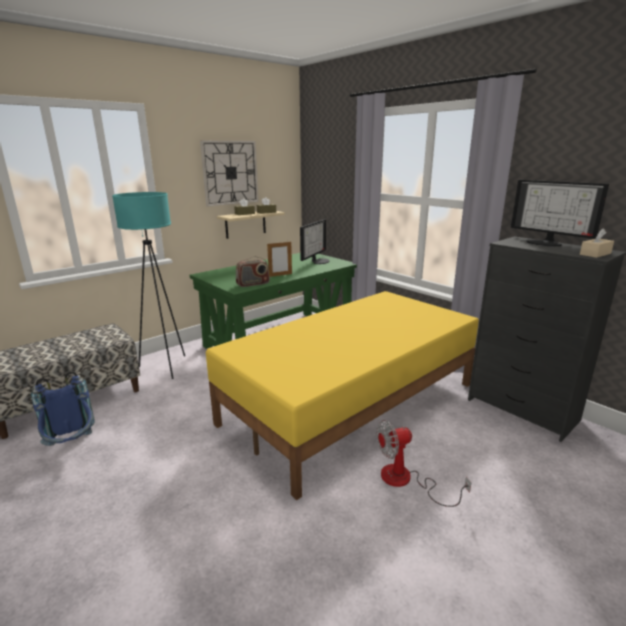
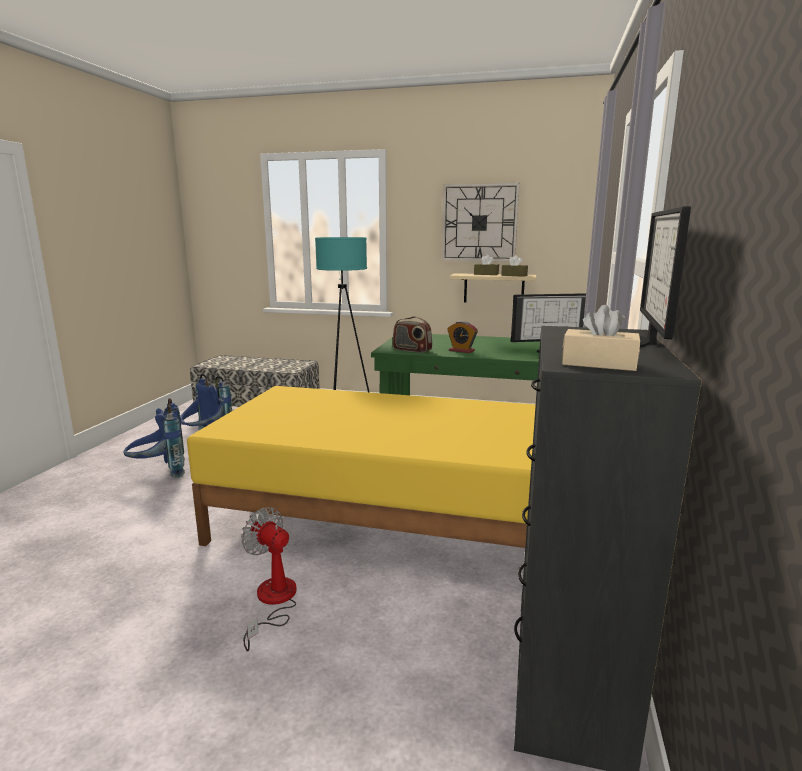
camera: 55 degrees right, 5 degrees down
picture frame [267,242,292,277] -> alarm clock [447,321,478,353]
none -> blue backpack [123,398,185,478]

